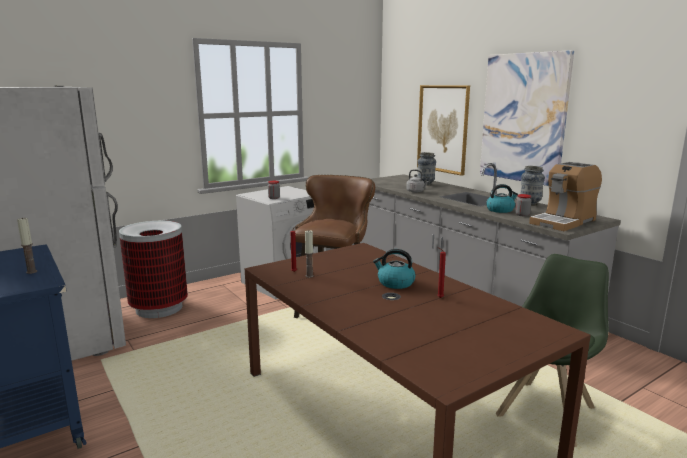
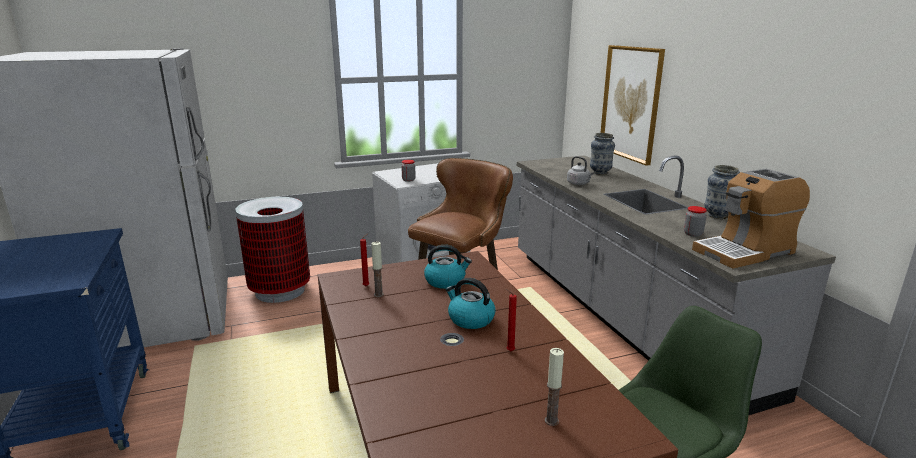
camera: 15 degrees right, 5 degrees up
candle [17,217,37,274] -> candle moved to [545,348,564,426]
picture [480,50,574,186] -> none
kettle [486,184,518,213] -> kettle moved to [424,245,472,289]

